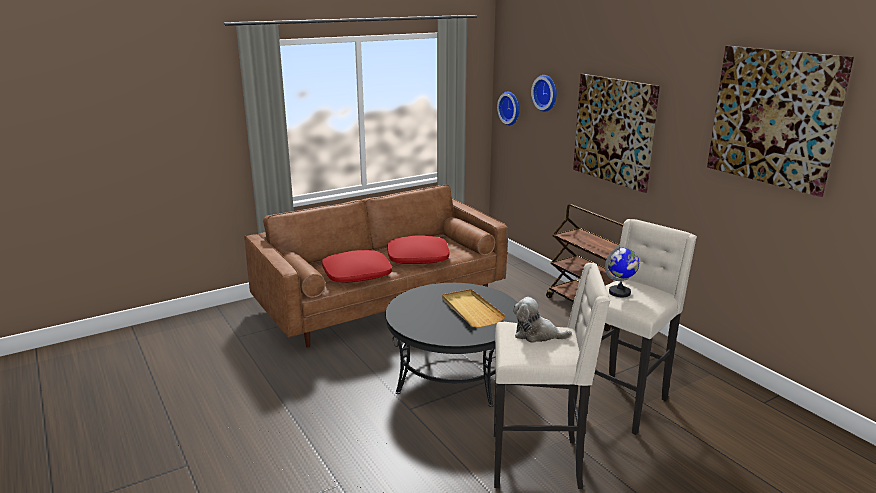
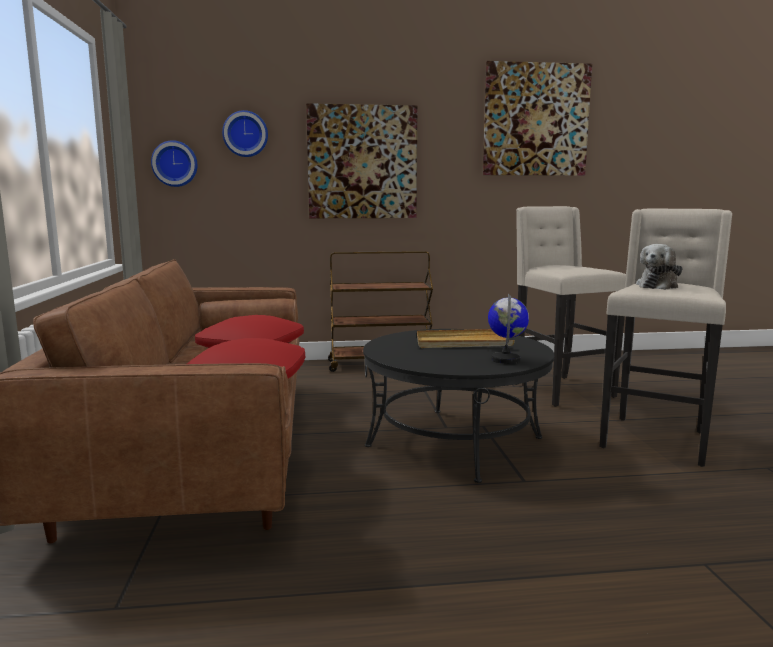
camera: 65 degrees left, 10 degrees down
globe [605,246,639,297] -> globe moved to [488,294,529,364]

